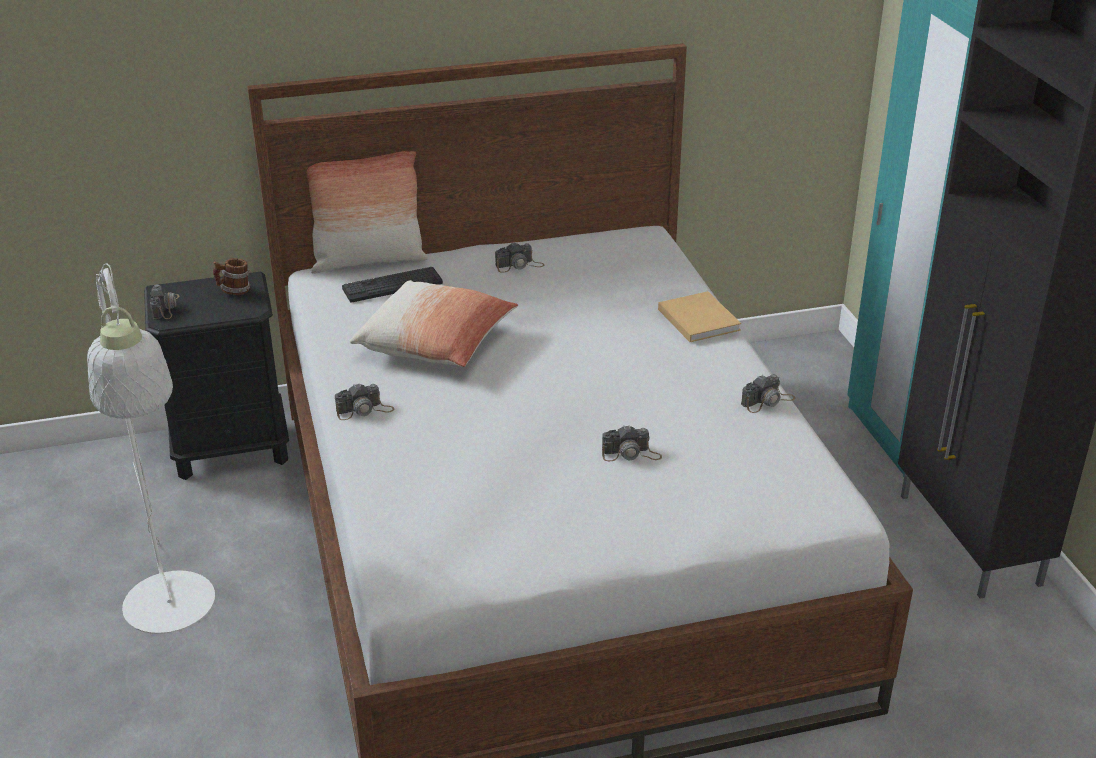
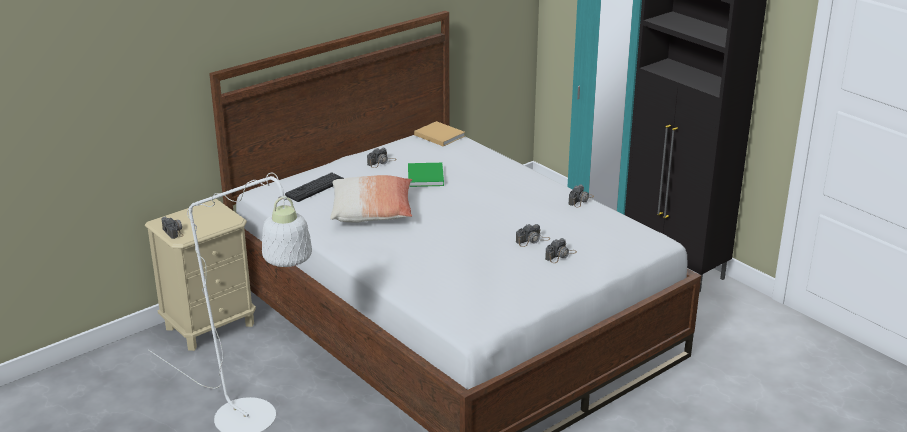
camera: 25 degrees left, 5 degrees down
black nightstand [144,272,289,480] -> beige nightstand [145,199,256,351]
mug [213,258,250,295] -> none
pillow [307,151,428,274] -> none
camera [335,384,394,420] -> camera moved to [545,238,577,263]
beige book [658,291,741,342] -> beige book moved to [414,121,465,146]
none -> green book [408,163,444,187]

